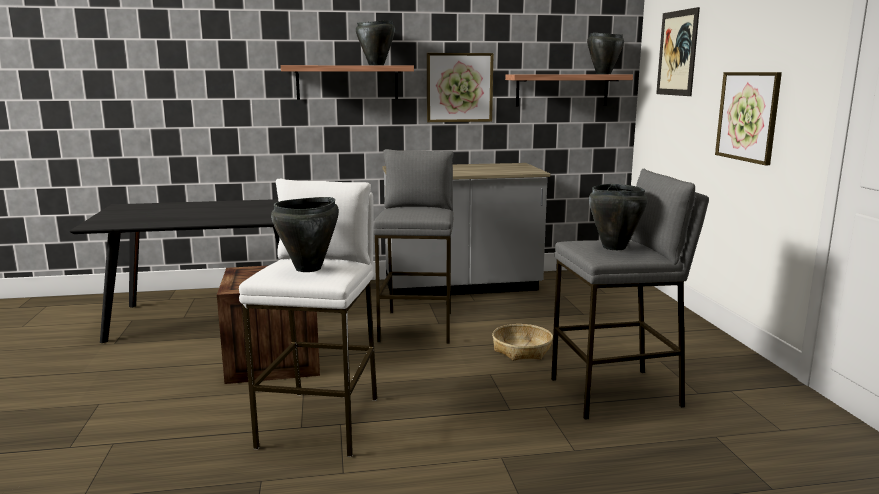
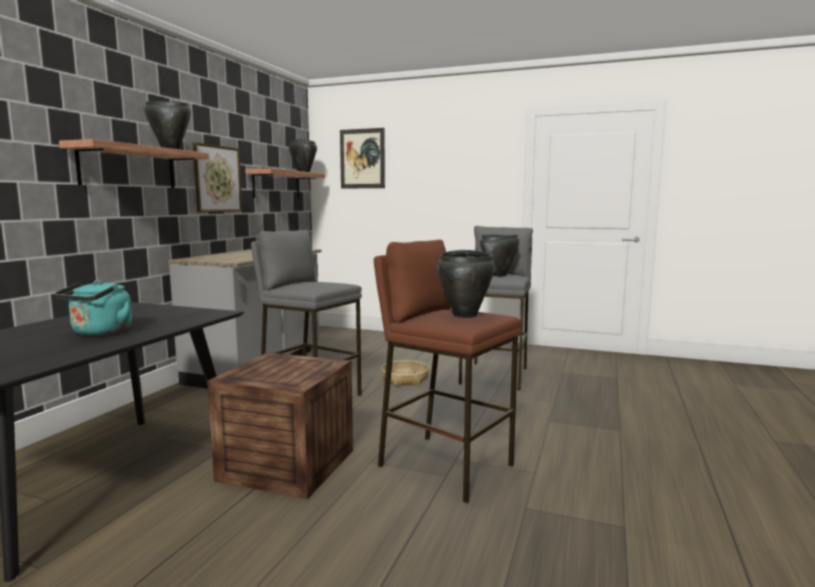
camera: 60 degrees left, 5 degrees down
white stool [239,179,377,457] -> brown stool [374,240,522,503]
picture [715,72,782,165] -> none
none -> turquoise kettle [54,280,132,336]

